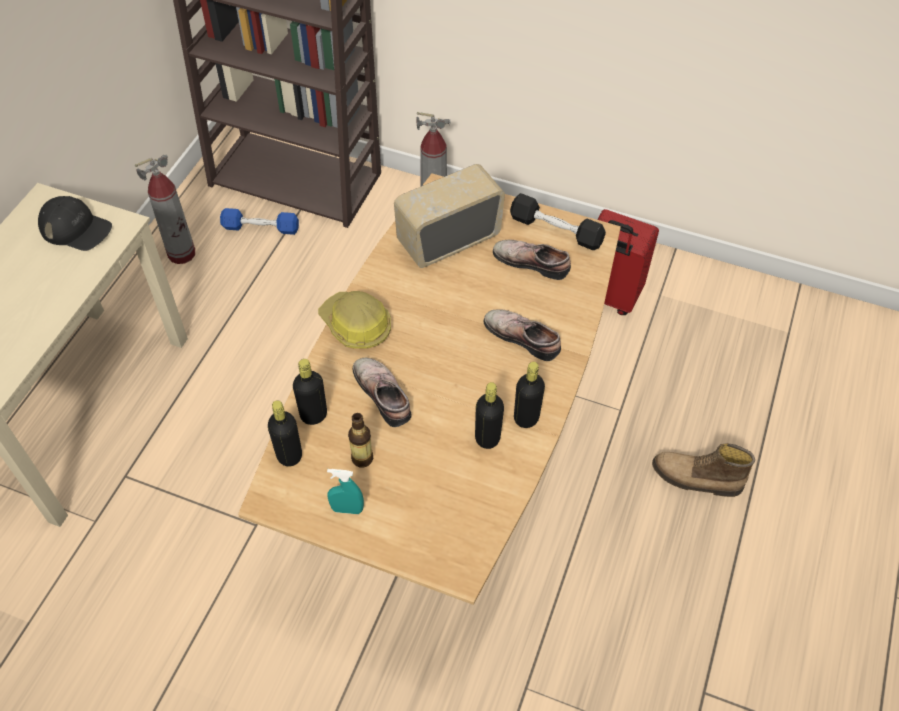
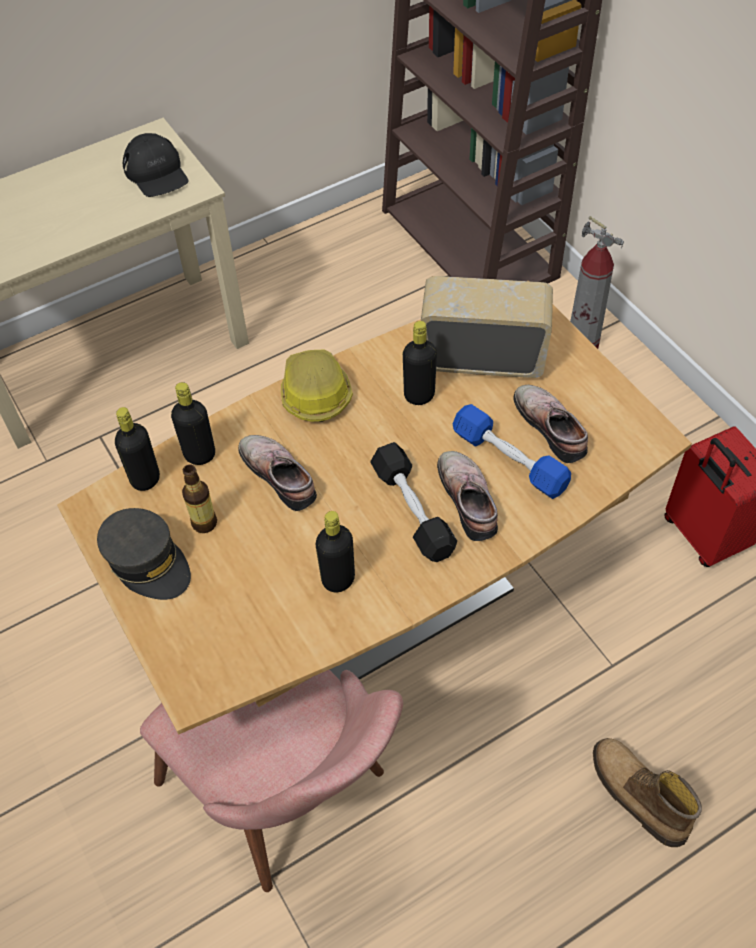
camera: 40 degrees right, 0 degrees up
fire extinguisher [135,154,195,264] -> none
blue dumbbell [220,208,299,235] -> blue dumbbell moved to [453,404,571,499]
turquoise spray bottle [327,469,364,514] -> grey cap [97,508,191,600]
shoe [353,358,412,427] -> shoe turned 45 degrees counterclockwise [238,435,317,511]
black dumbbell [510,193,606,250] -> black dumbbell moved to [370,442,457,562]
black bottle [514,362,545,428] -> black bottle moved to [403,321,437,405]
none -> pink chair [140,670,403,892]

